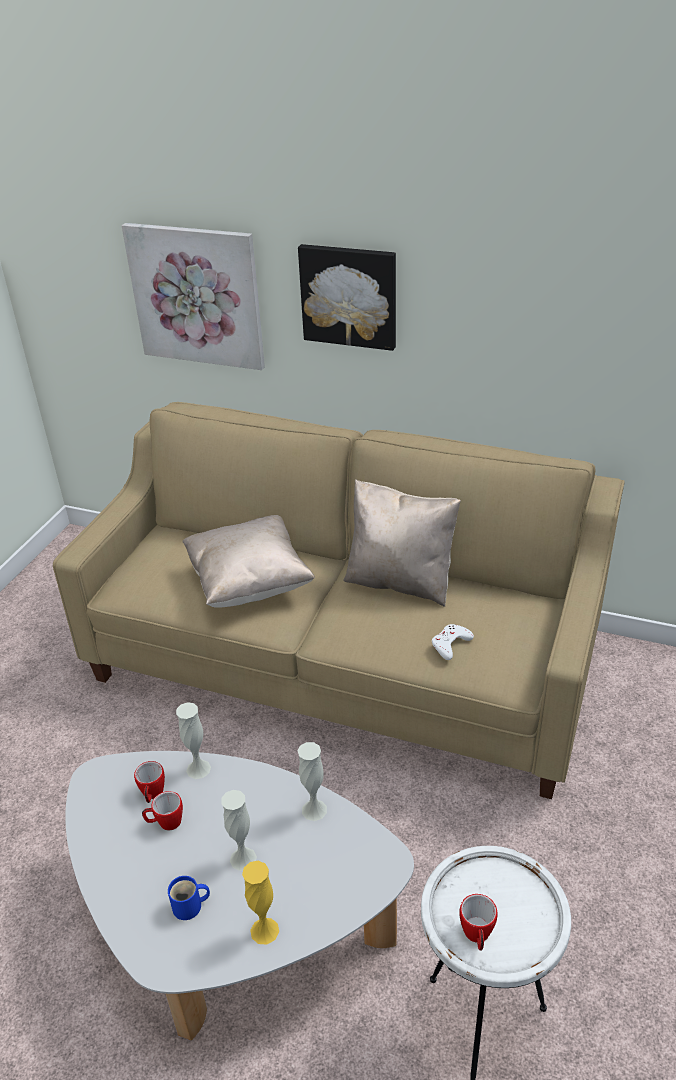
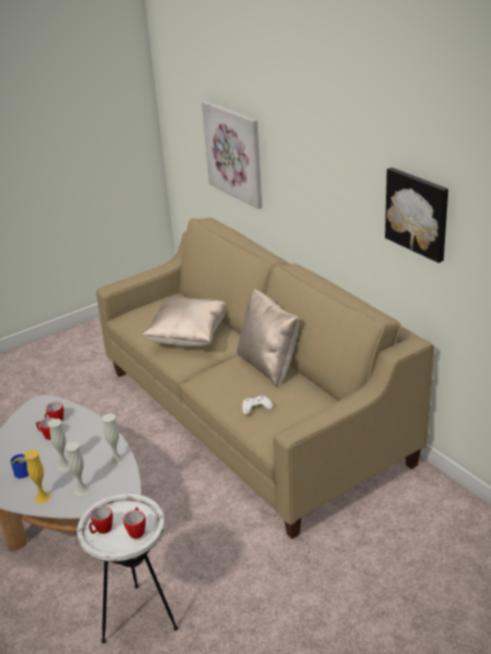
camera: 35 degrees right, 5 degrees down
white vase [176,702,211,779] -> white vase moved to [65,442,90,496]
picture [298,244,396,351] -> picture moved to [385,167,448,263]
none -> mug [123,507,146,539]

